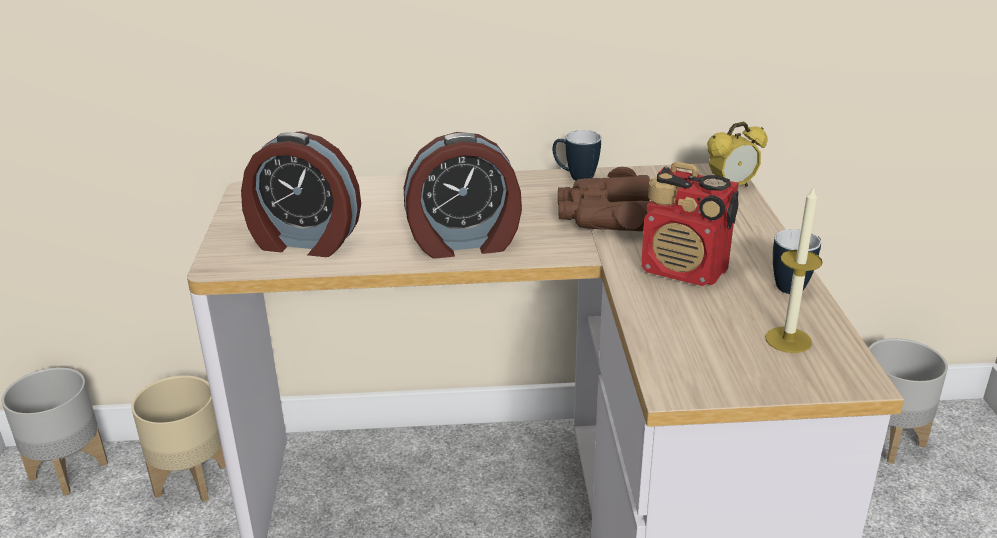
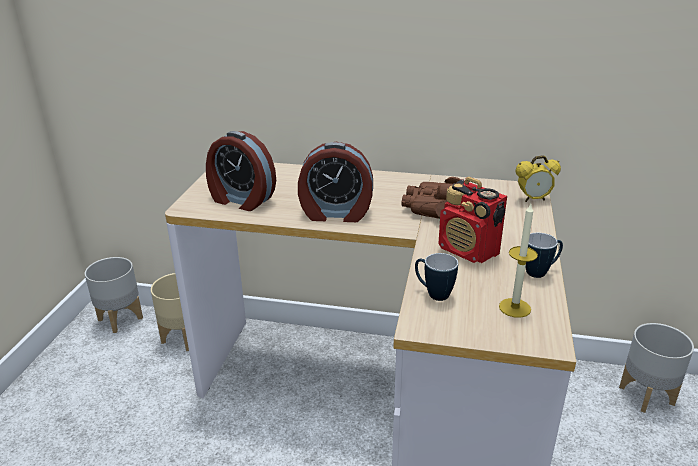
camera: 15 degrees right, 0 degrees up
mug [552,130,601,180] -> mug moved to [415,253,458,301]

